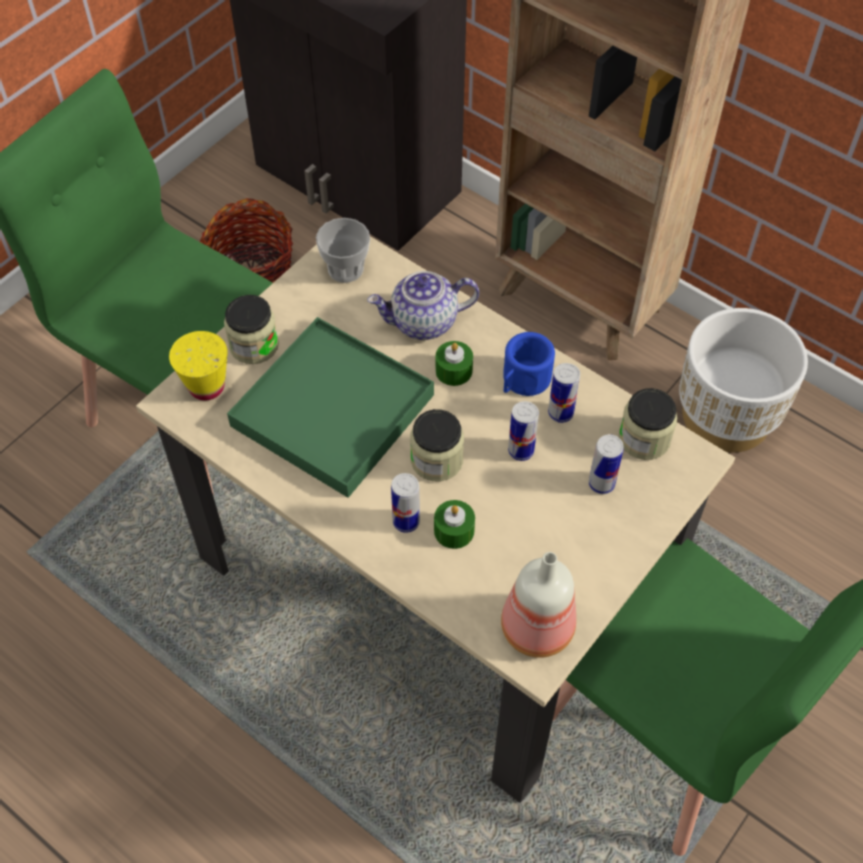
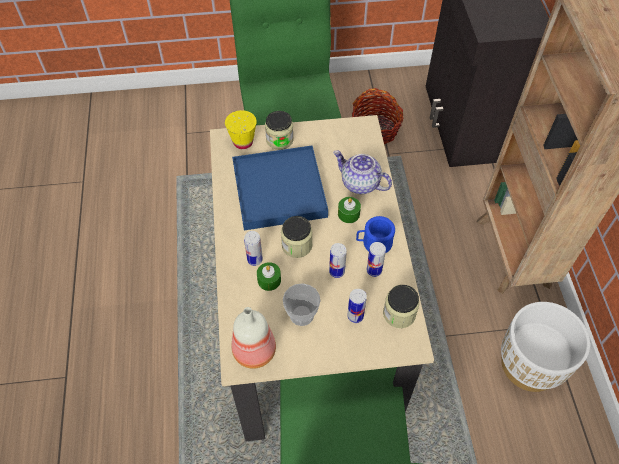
camera: 45 degrees right, 0 degrees up
green tray [227,317,434,498] -> blue tray [232,146,328,231]
cup [316,218,370,283] -> cup moved to [283,283,321,326]

